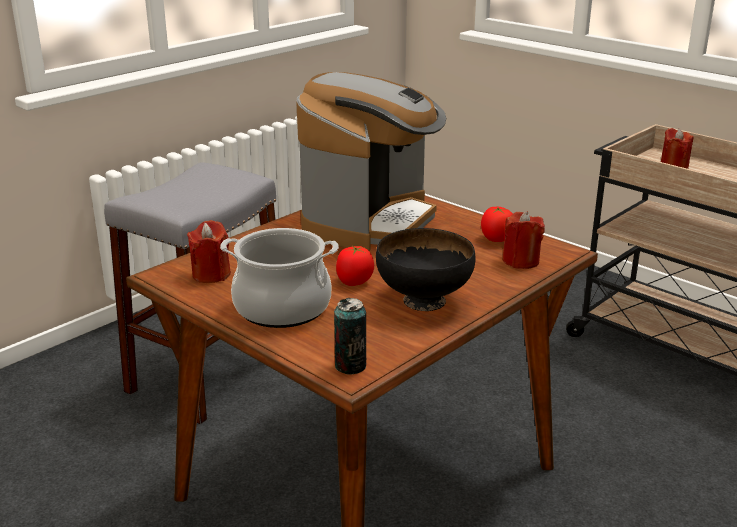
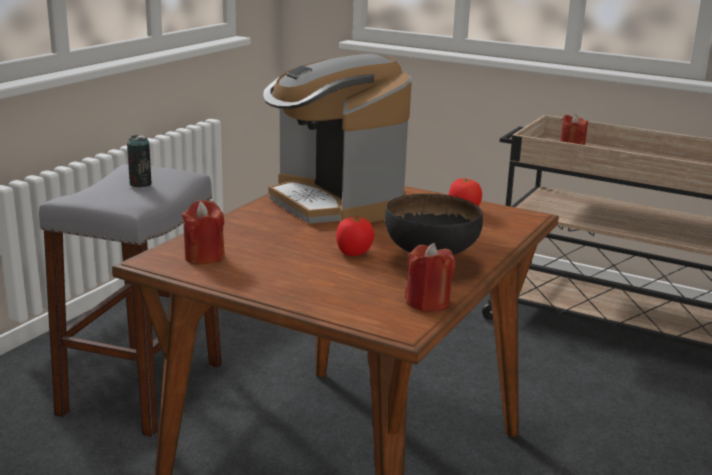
camera: 15 degrees left, 5 degrees down
cooking pot [220,228,339,328] -> none
coffee machine [296,72,446,251] -> coffee machine turned 135 degrees clockwise [263,54,412,224]
can [334,298,366,374] -> can moved to [127,135,151,187]
red candle [502,211,545,269] -> red candle moved to [405,243,455,312]

